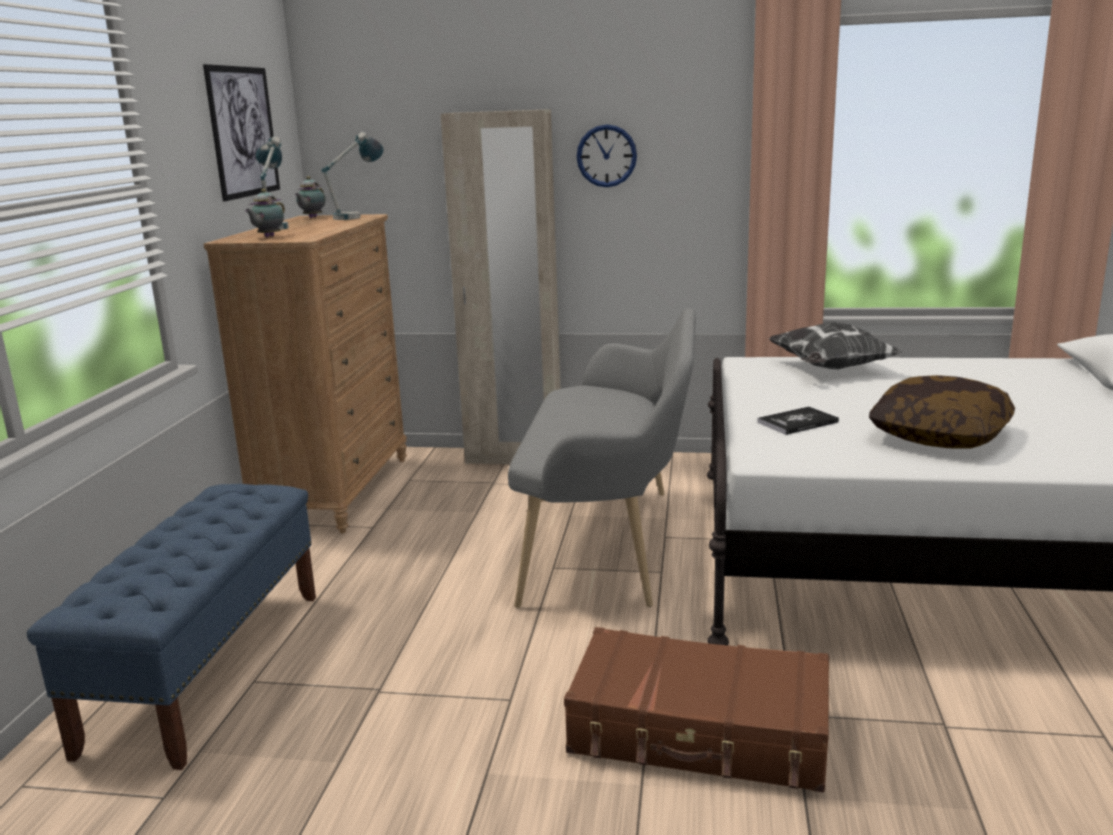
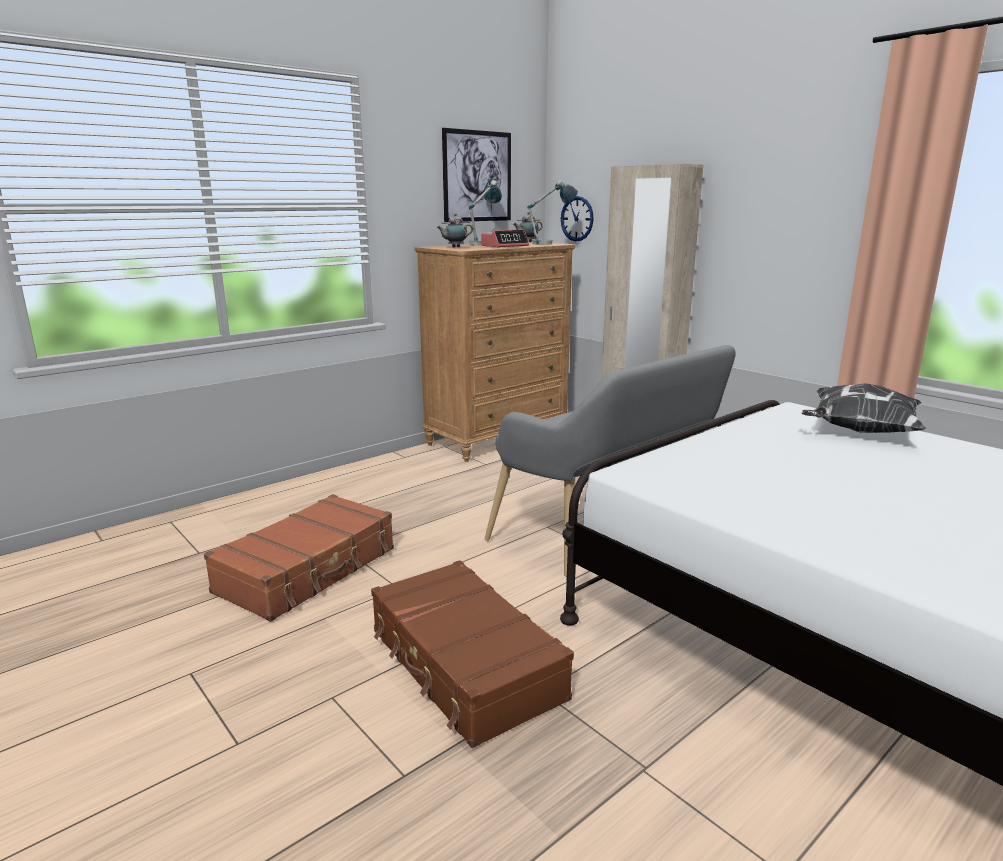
camera: 40 degrees right, 0 degrees up
blue bench [27,484,316,770] -> none
wall clock [577,124,637,187] -> wall clock moved to [561,196,594,241]
book [757,407,839,435] -> none
pillow [869,375,1015,449] -> none
none -> brown suitcase [204,494,394,622]
none -> alarm clock [481,230,529,248]

